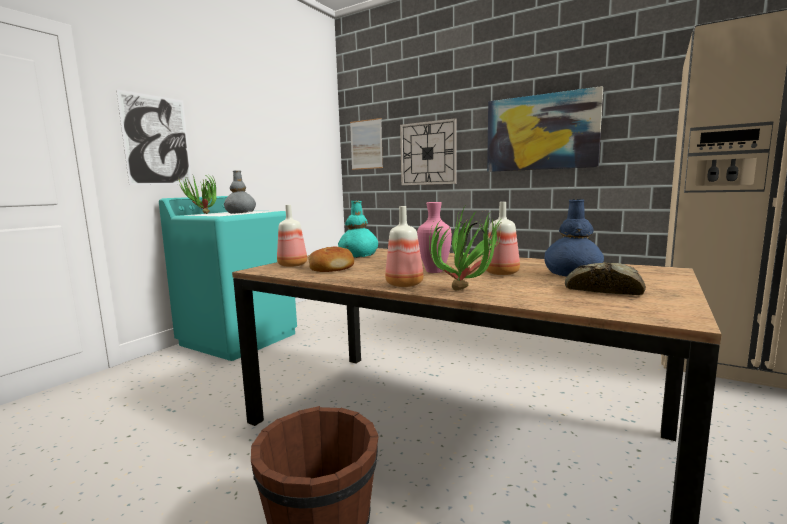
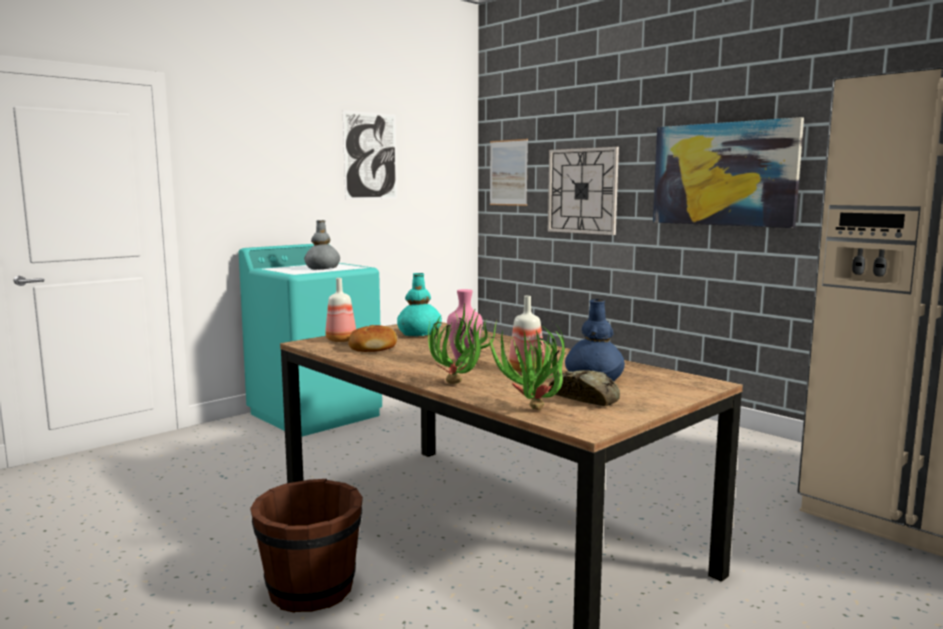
camera: 15 degrees right, 0 degrees up
picture [116,89,192,185] -> picture moved to [343,110,397,199]
potted plant [177,174,216,214] -> potted plant moved to [489,323,567,410]
bottle [385,206,424,287] -> none

